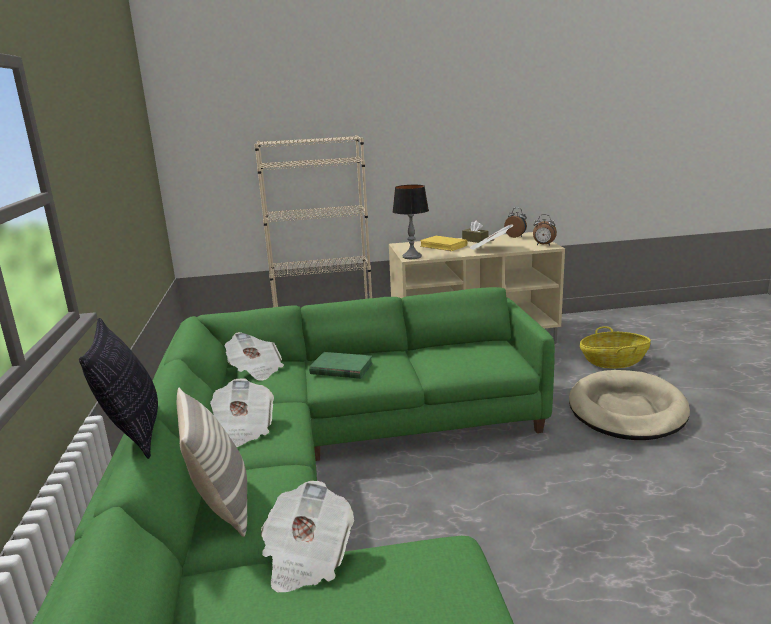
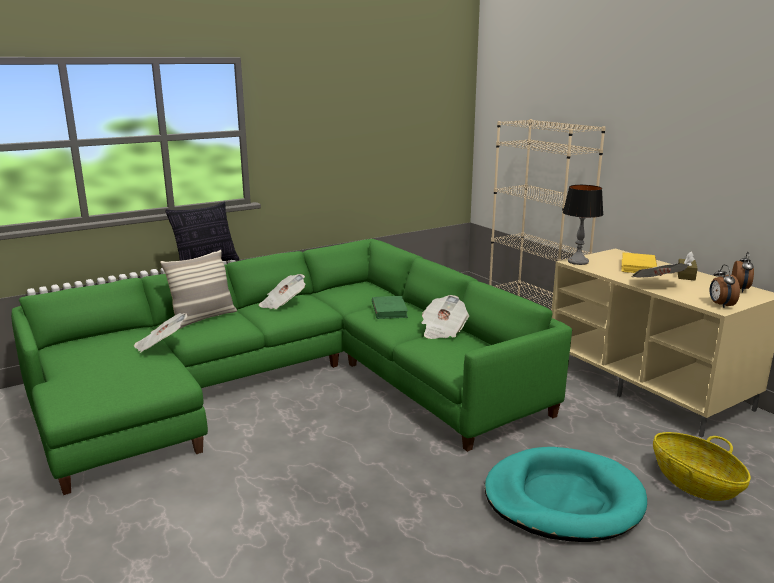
camera: 65 degrees right, 0 degrees up
newspaper [225,332,284,381] -> newspaper moved to [422,295,469,339]
beige dog bed [569,370,690,440] -> turquoise dog bed [485,447,647,542]

